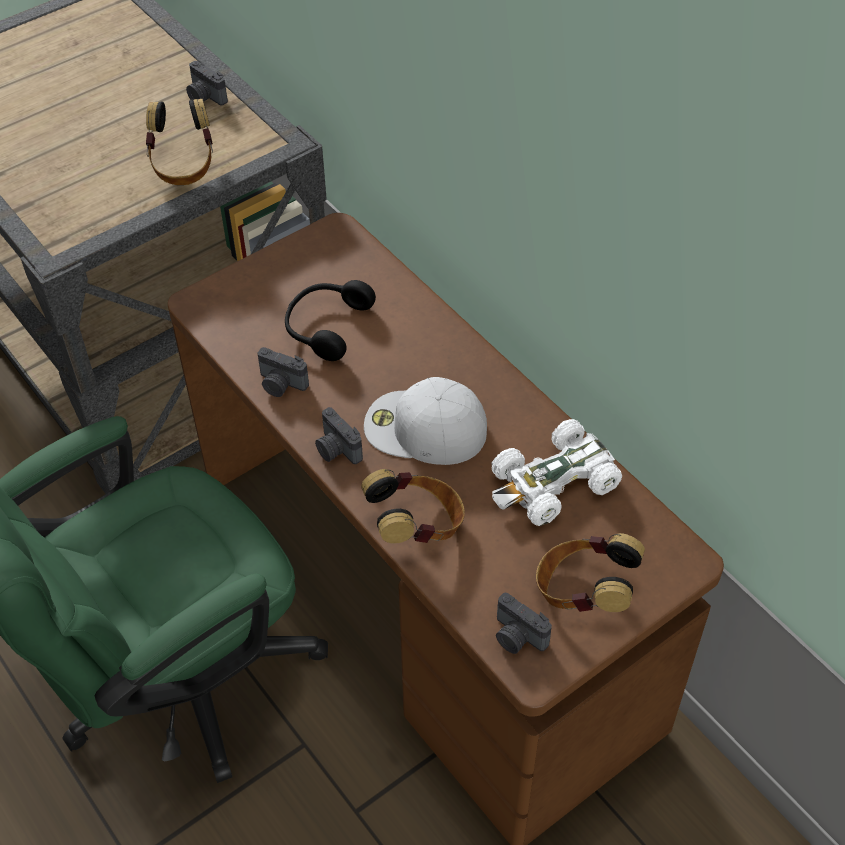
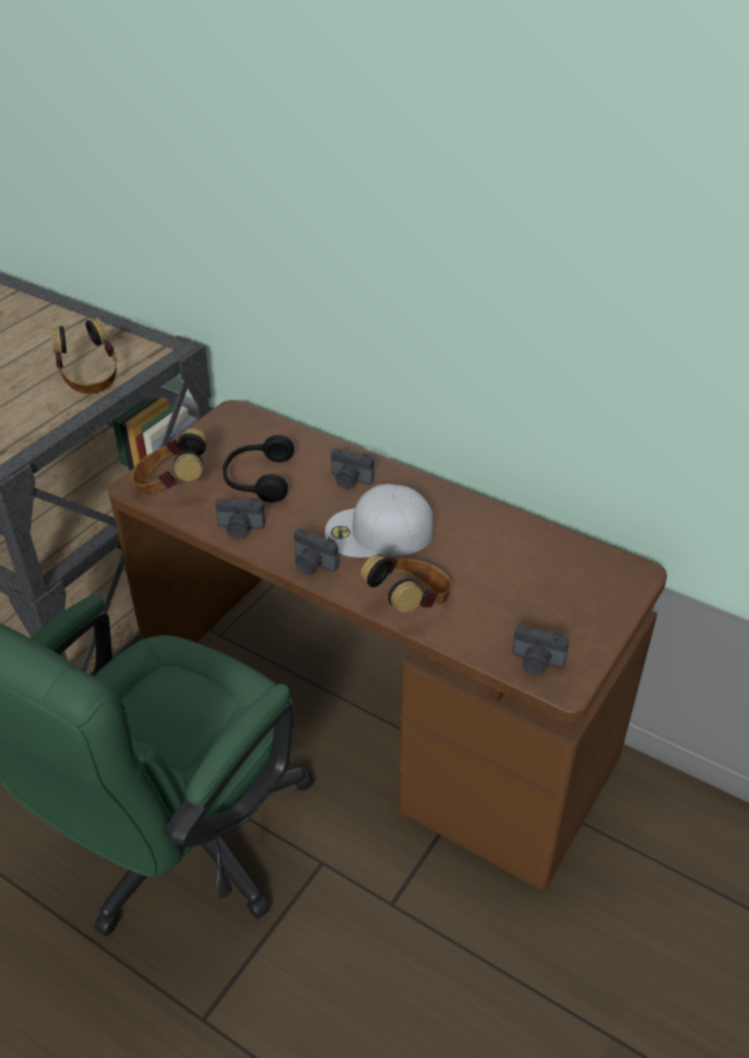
camera: 20 degrees left, 10 degrees down
camera [186,61,228,105] -> camera moved to [331,448,374,489]
white toy car [491,419,623,526] -> none
headphones [536,533,645,612] -> headphones moved to [132,428,207,495]

